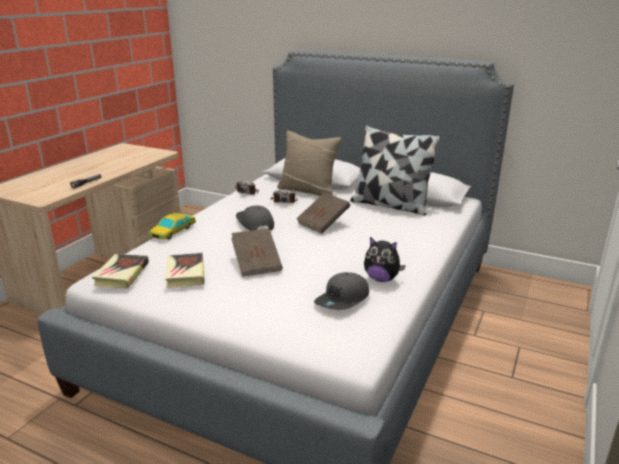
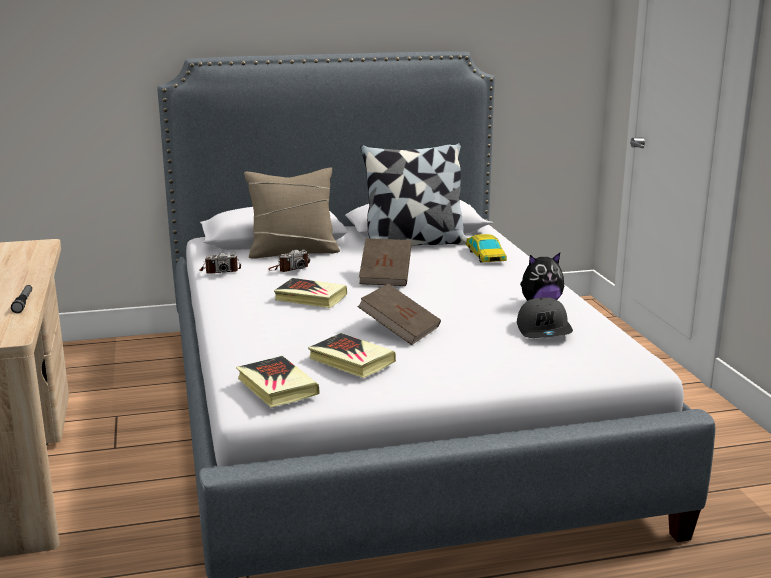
camera: 40 degrees left, 5 degrees down
toy car [149,213,196,240] -> toy car moved to [466,234,507,263]
grey cap [236,206,274,231] -> book [274,278,347,308]

